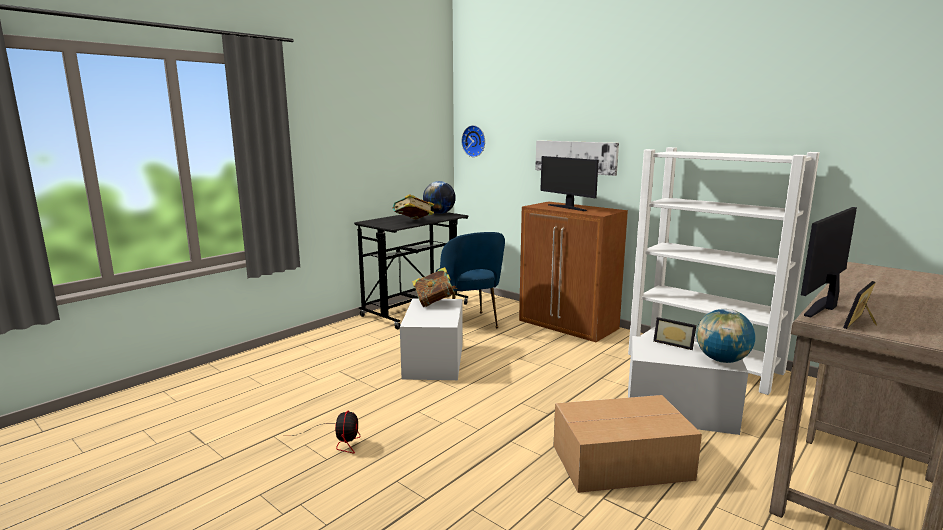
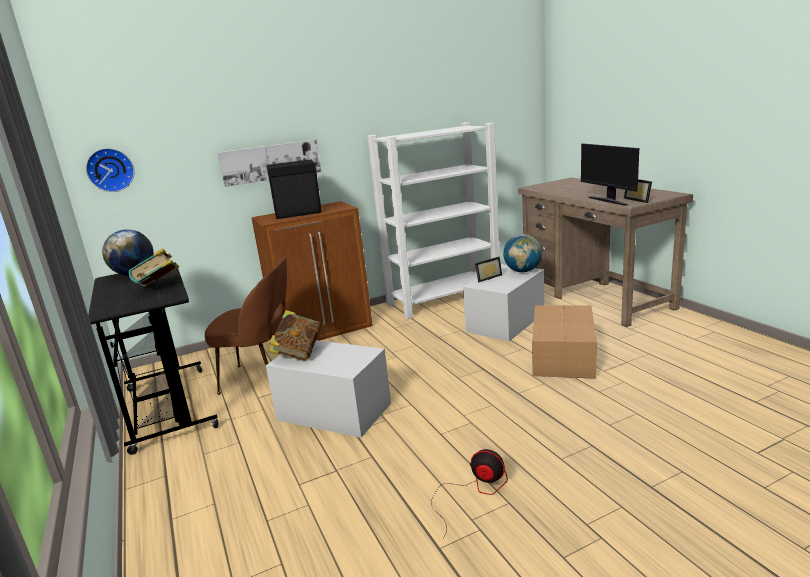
camera: 65 degrees left, 5 degrees up
blue chair [436,232,505,329] -> brown chair [205,256,287,395]
monitor [540,156,598,211] -> black speaker [267,158,322,219]

